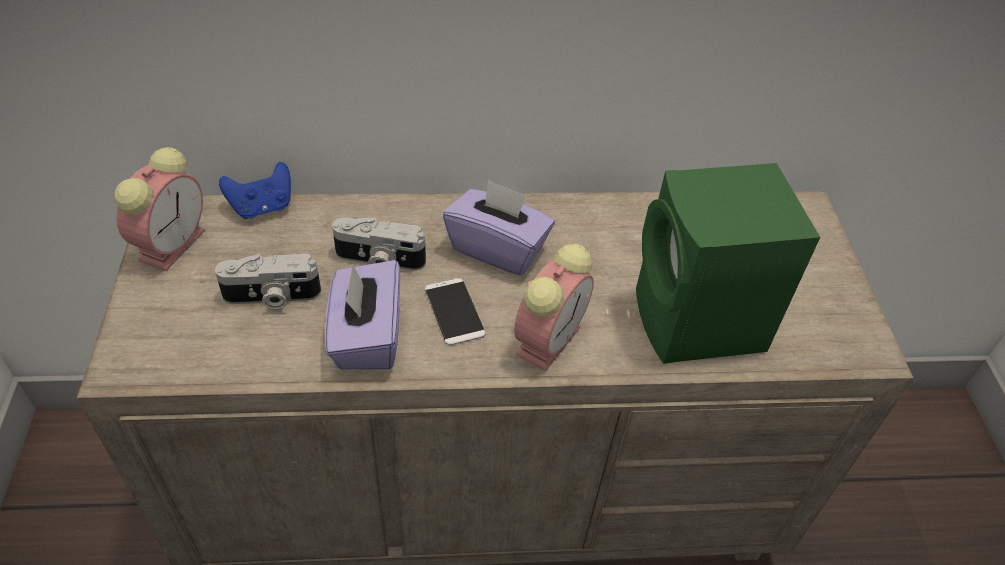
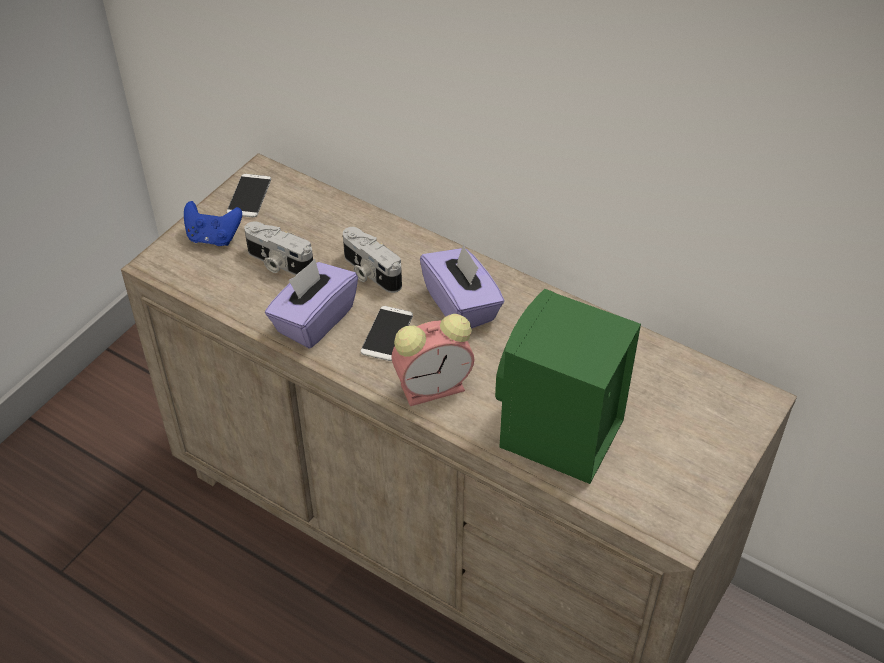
camera: 40 degrees right, 0 degrees up
alarm clock [114,147,205,271] -> phone [227,174,271,218]
blue game controller [219,162,291,219] -> blue game controller moved to [184,201,242,246]

